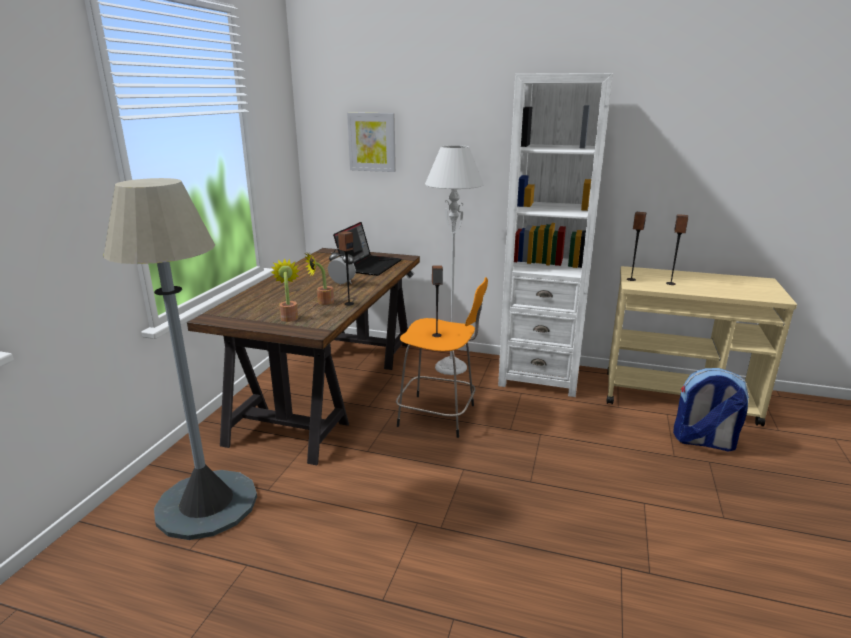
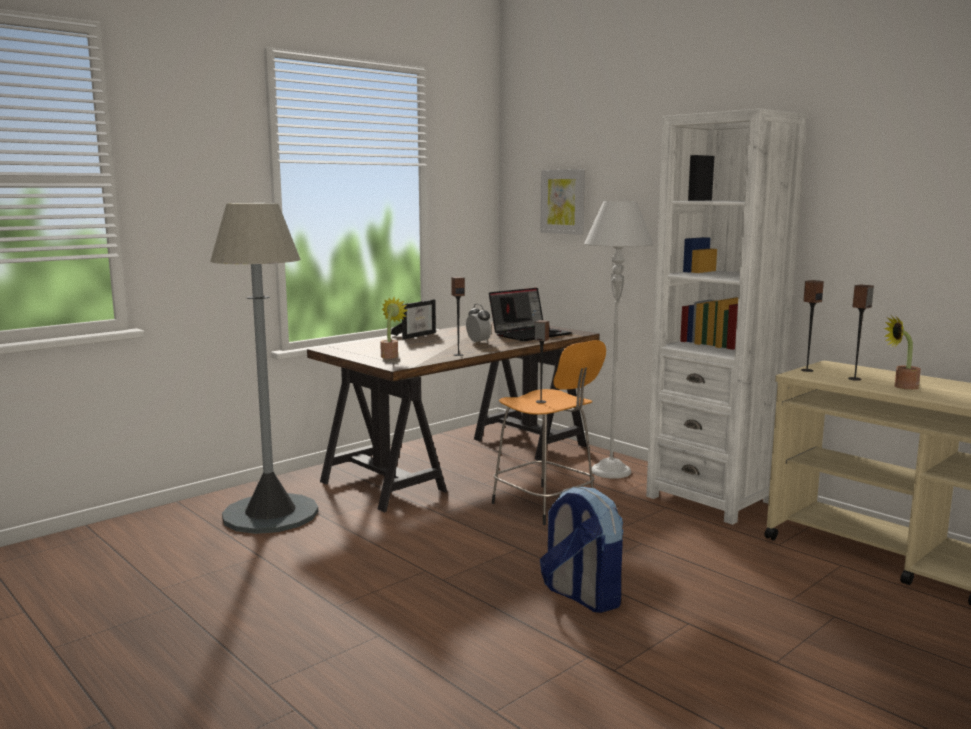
camera: 30 degrees right, 10 degrees down
potted plant [304,253,334,305] -> potted plant moved to [884,315,921,390]
backpack [673,368,749,451] -> backpack moved to [540,486,623,613]
none -> picture frame [391,300,436,339]

